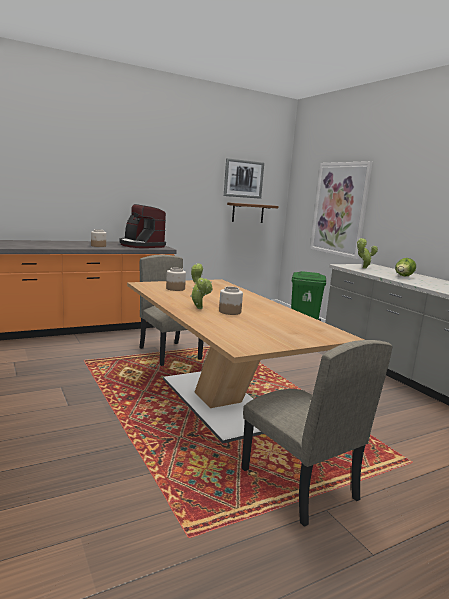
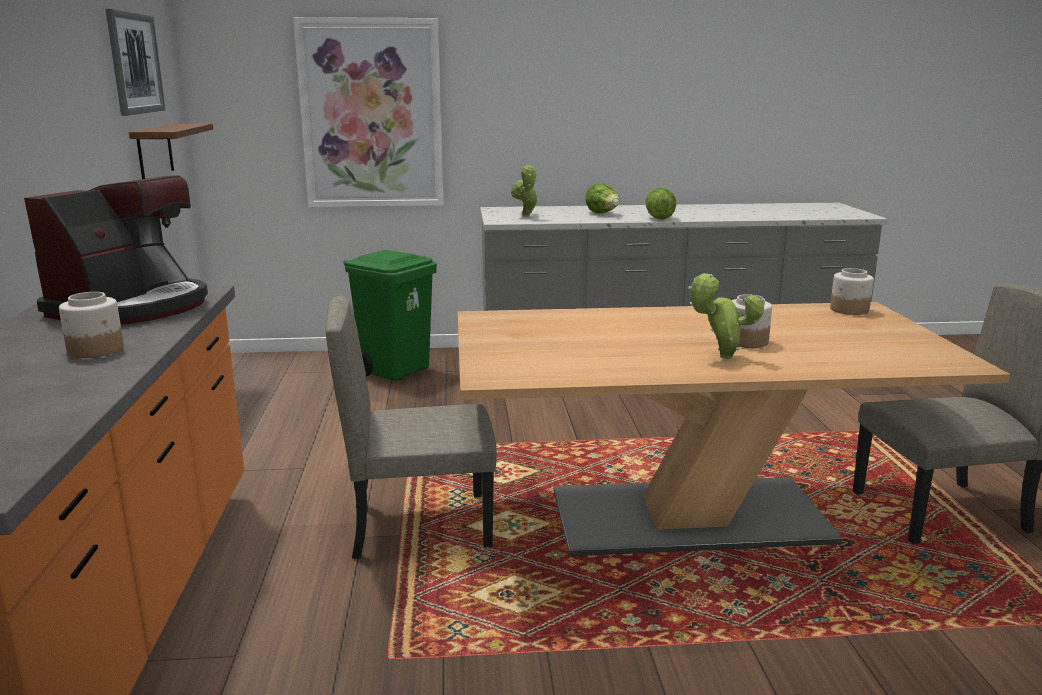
camera: 65 degrees left, 5 degrees up
coffee machine [119,204,166,248] -> coffee machine turned 45 degrees counterclockwise [24,175,208,324]
jar [166,268,186,291] -> jar moved to [830,268,874,315]
none -> lettuce [645,188,676,220]

